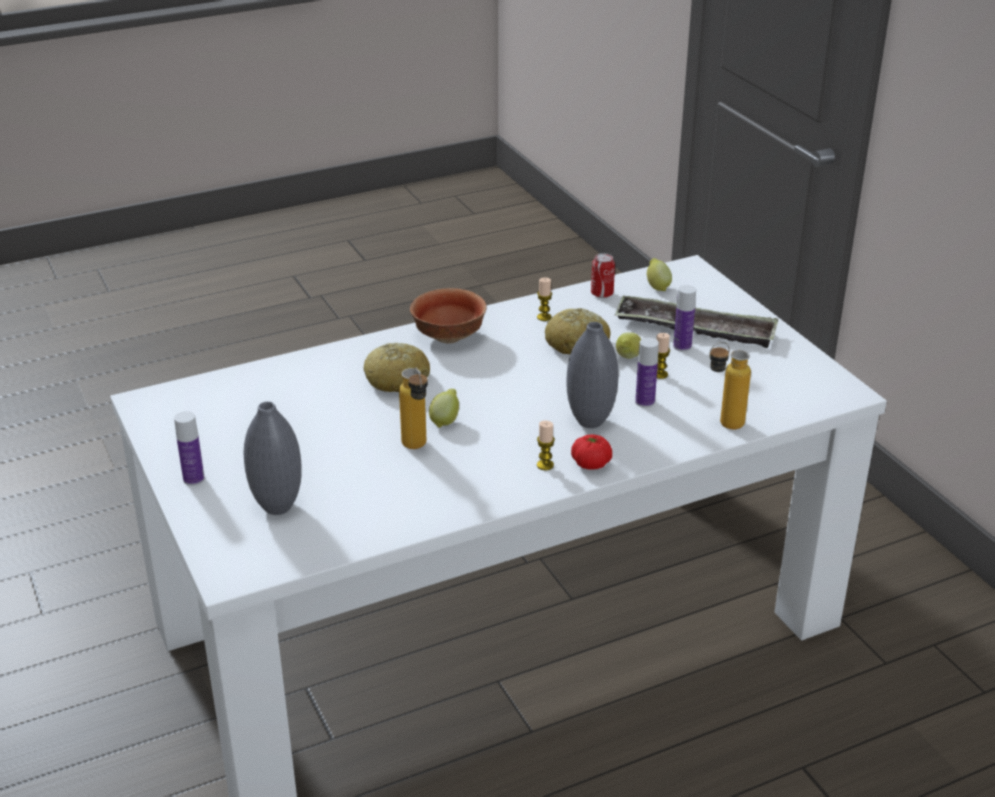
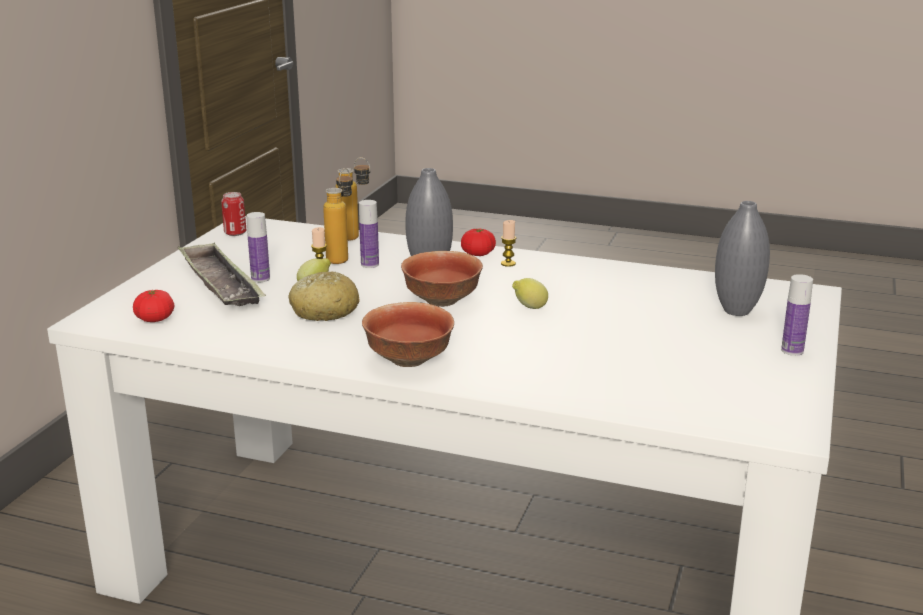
camera: 135 degrees left, 10 degrees down
bread [364,343,430,392] -> none
bottle [399,368,428,449] -> bottle moved to [323,168,353,264]
candle [537,278,552,321] -> none
can [591,253,615,298] -> can moved to [221,192,247,236]
lemon [647,258,672,291] -> tomato [133,290,174,322]
none -> bowl [401,251,483,307]

